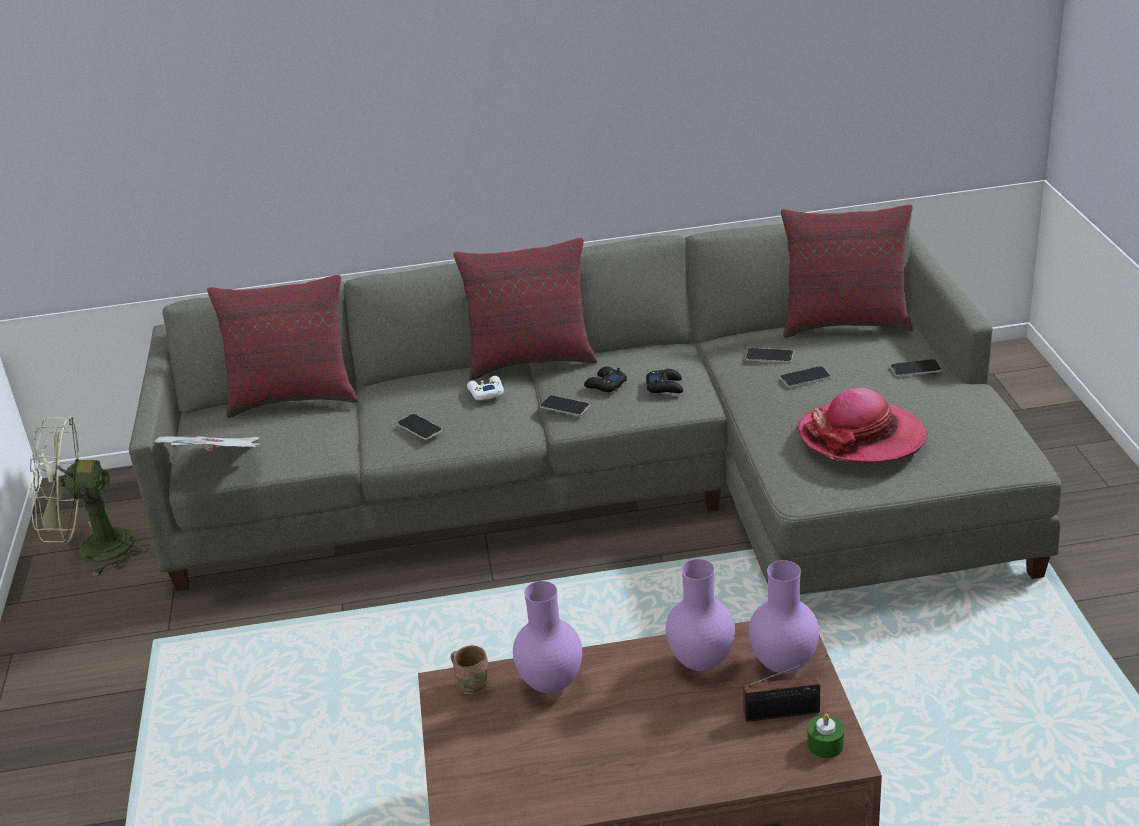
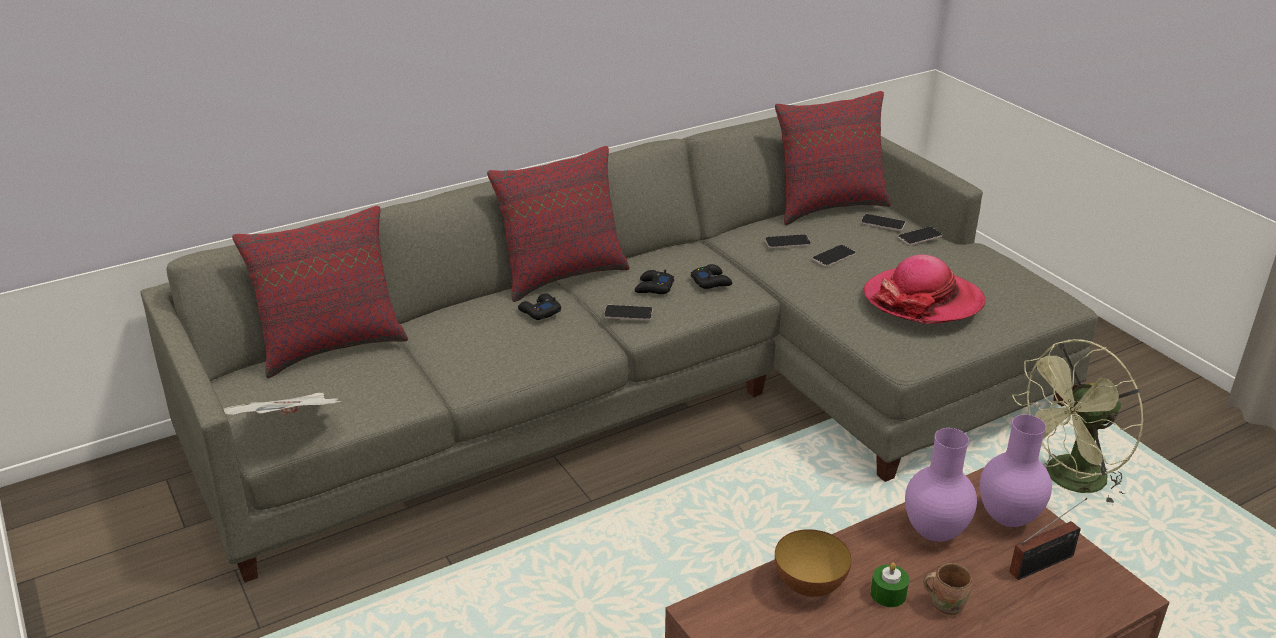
camera: 25 degrees left, 0 degrees up
green fan [29,416,150,576] -> green fan moved to [1012,339,1144,505]
phone [397,414,442,440] -> phone moved to [861,214,906,231]
brown mug [451,645,488,694] -> brown mug moved to [923,563,972,617]
white game controller [467,376,504,400] -> black game controller [518,293,561,320]
purple vase [513,581,582,693] -> bowl [775,529,852,597]
green candle [807,714,844,759] -> green candle moved to [870,563,909,607]

